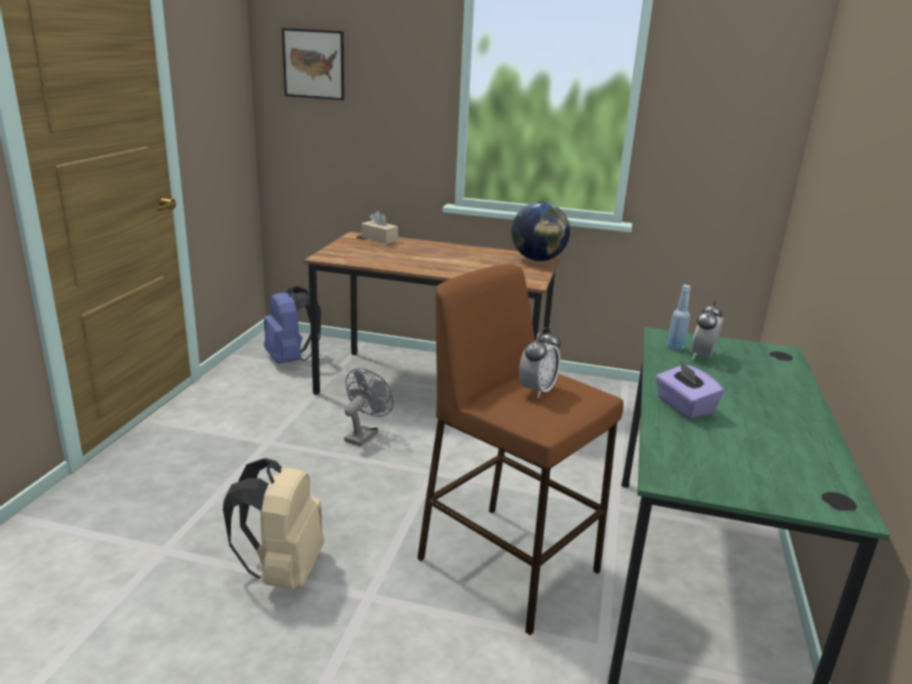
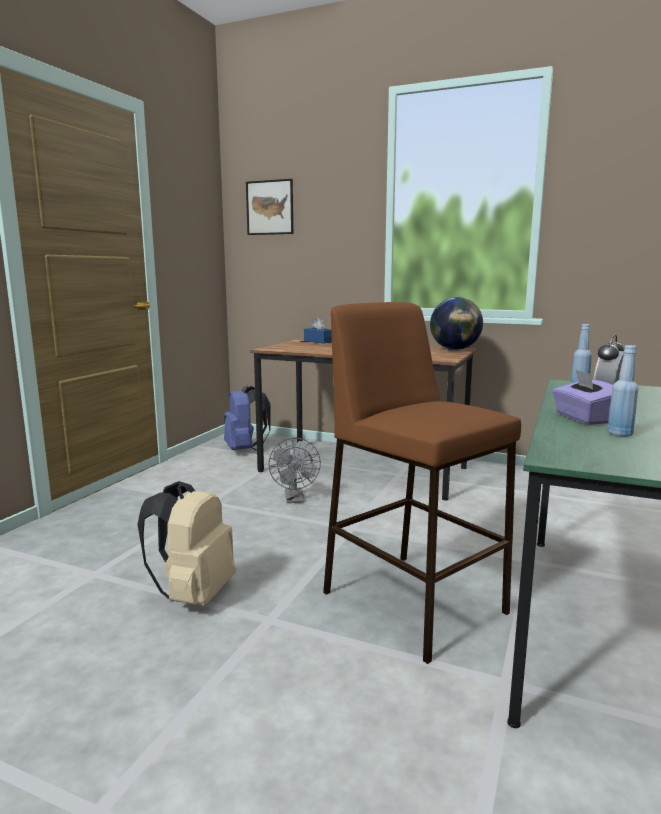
camera: 10 degrees right, 10 degrees down
grey fan [344,368,393,446] -> grey fan turned 135 degrees clockwise [269,438,321,503]
beige tissue box [361,211,398,244] -> blue tissue box [304,317,332,343]
alarm clock [519,327,561,398] -> none
none -> blue bottle [607,345,638,437]

